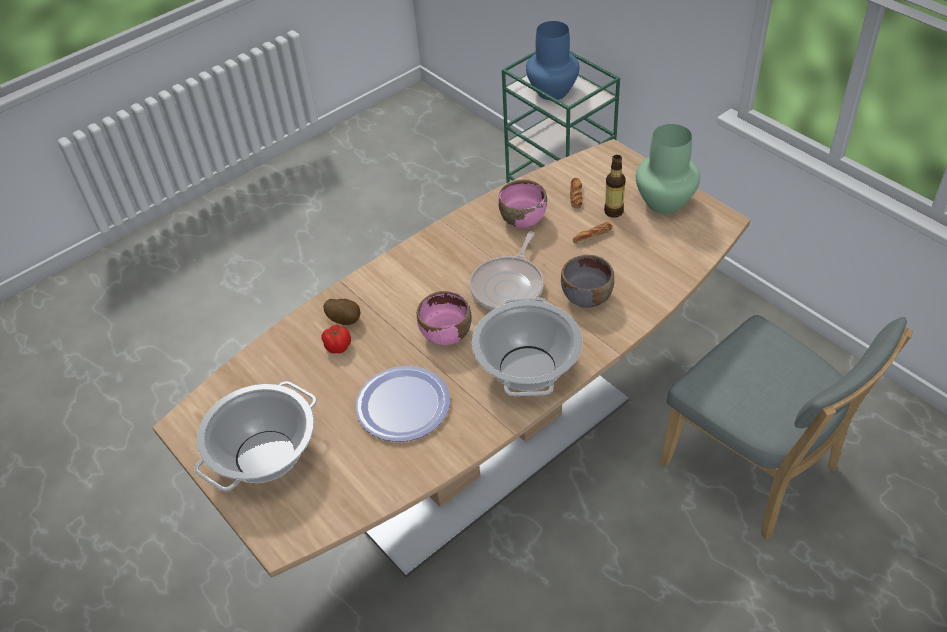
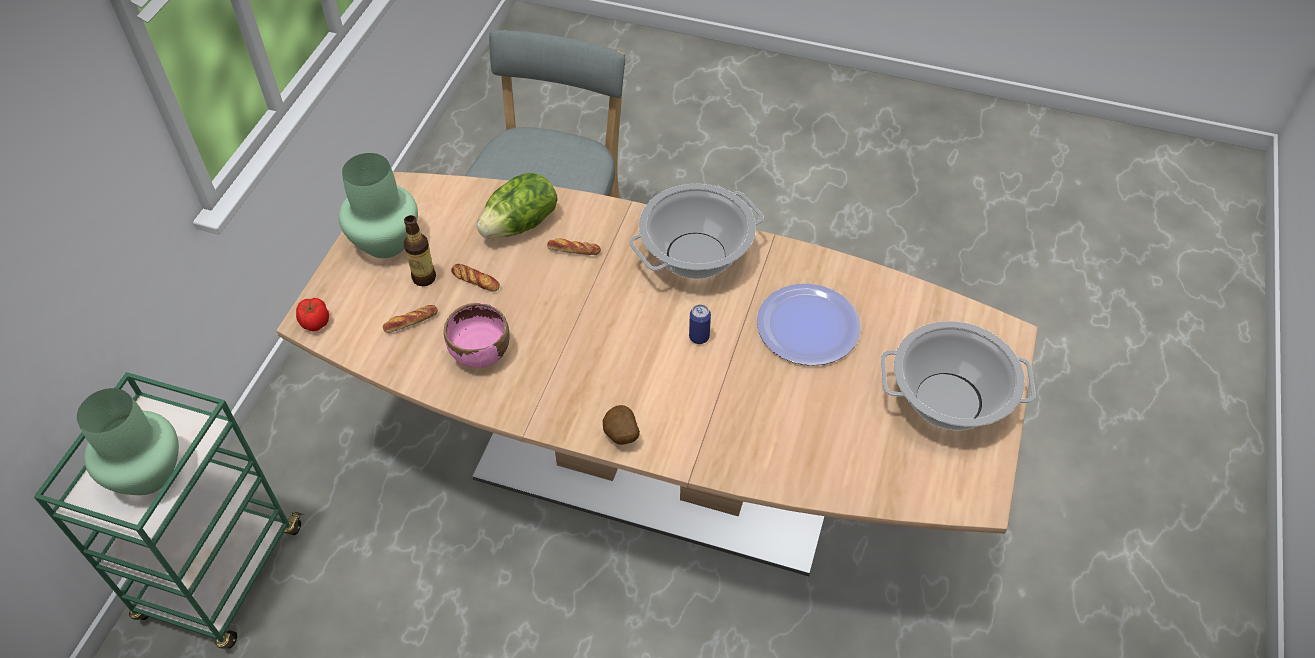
camera: 125 degrees left, 5 degrees up
tomato [321,325,351,354] -> tomato moved to [296,298,329,331]
potato [324,299,361,325] -> potato moved to [603,405,640,445]
pink bowl [417,291,472,346] -> can [689,304,711,344]
frying pan [469,231,544,310] -> none
blue vase [526,21,580,100] -> green vase [77,388,179,495]
grey bowl [561,255,614,308] -> bread [547,238,601,255]
none -> lettuce [477,173,558,238]

